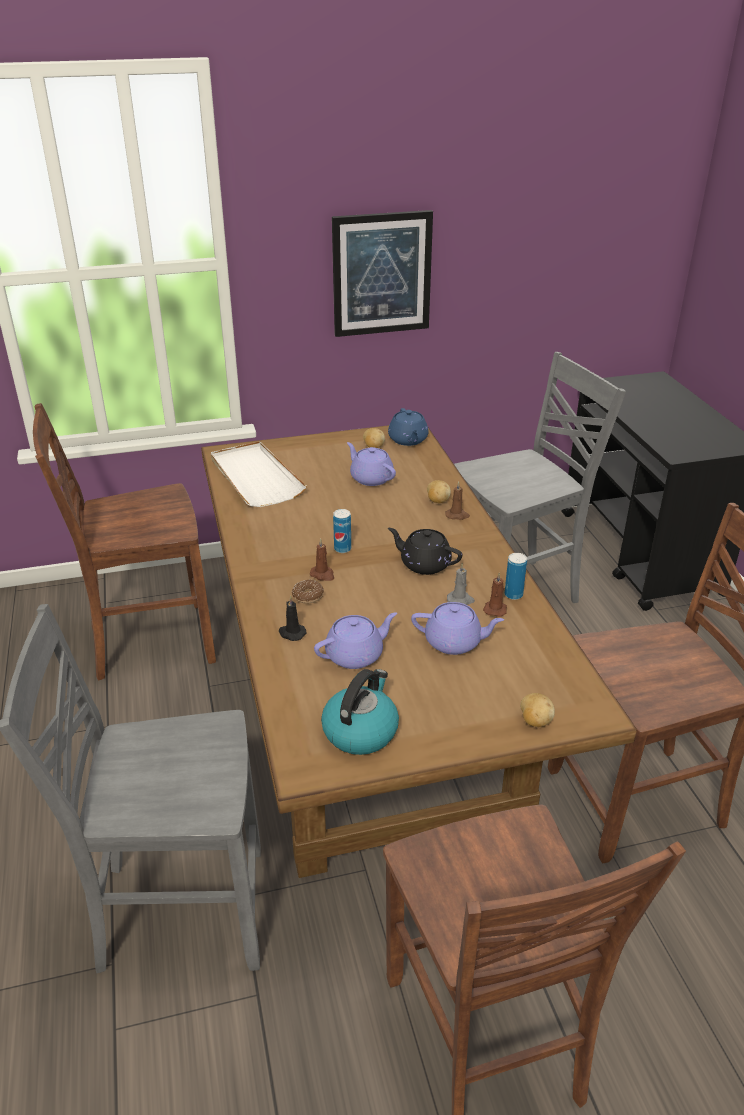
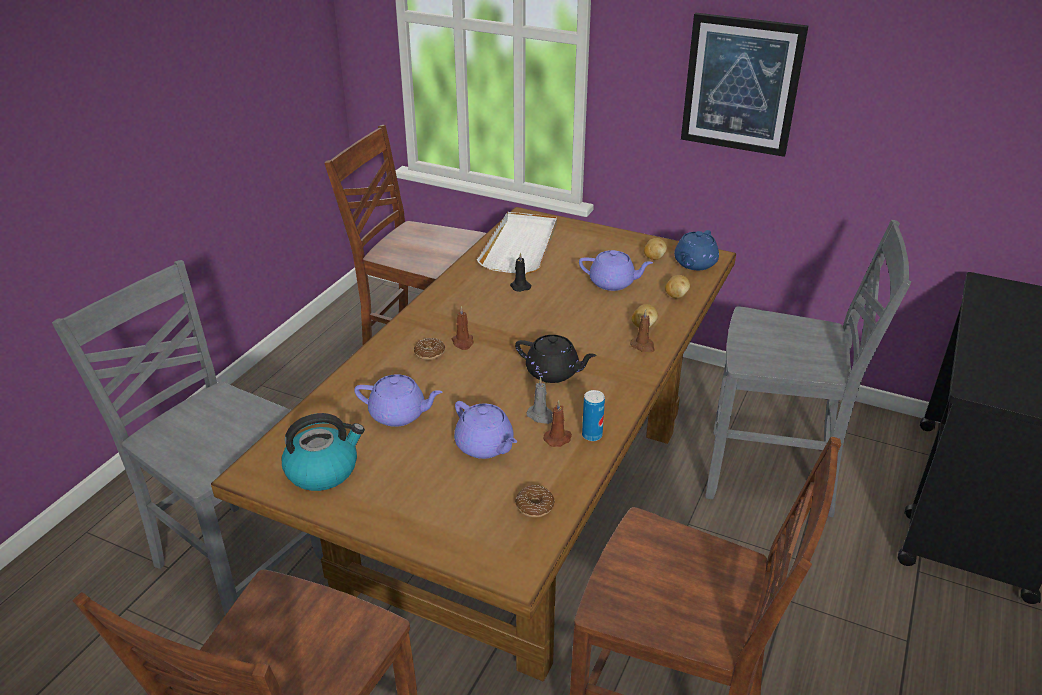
camera: 40 degrees right, 0 degrees up
black candle [279,596,306,641] -> black candle moved to [510,253,531,292]
can [333,509,351,553] -> none
purple teapot [347,442,396,486] -> purple teapot turned 105 degrees clockwise [579,250,653,291]
black teapot [388,528,462,575] -> black teapot turned 135 degrees clockwise [515,335,597,383]
potato [520,693,555,727] -> potato moved to [665,275,690,298]
none -> donut [515,485,554,517]

